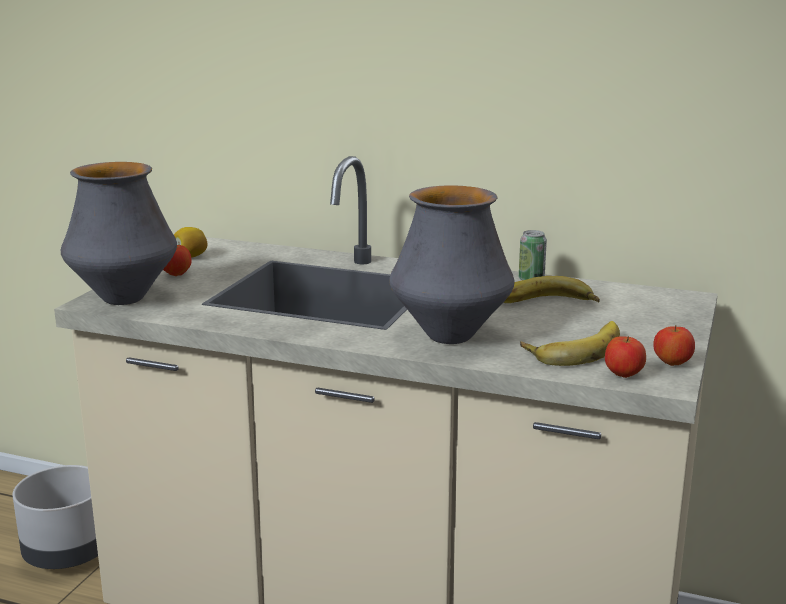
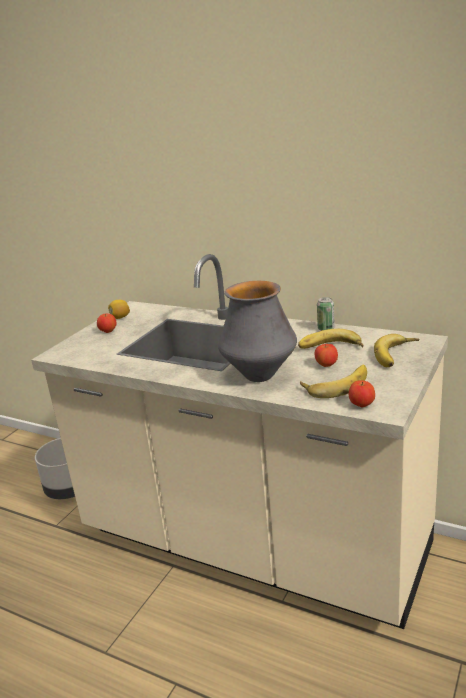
camera: 10 degrees right, 5 degrees up
vase [61,162,177,305] -> none
apple [653,325,695,366] -> apple moved to [315,344,338,367]
none -> banana [374,334,419,367]

